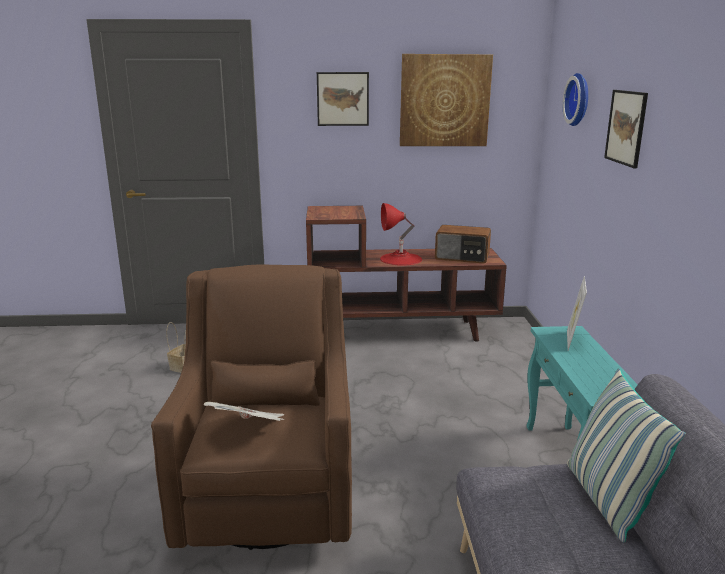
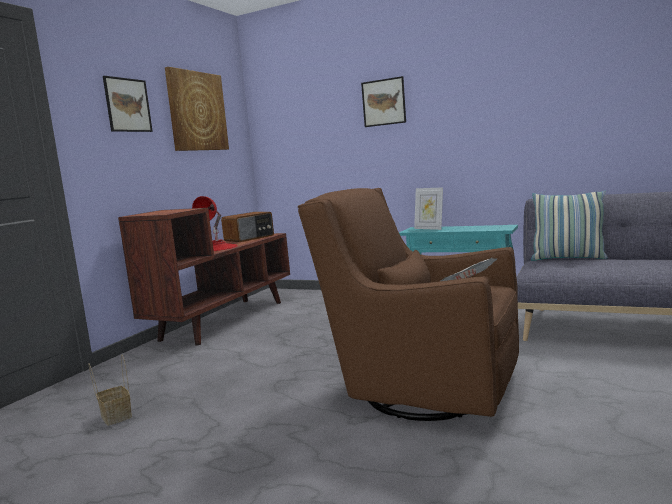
camera: 60 degrees left, 10 degrees down
wall clock [563,73,588,126] -> none

